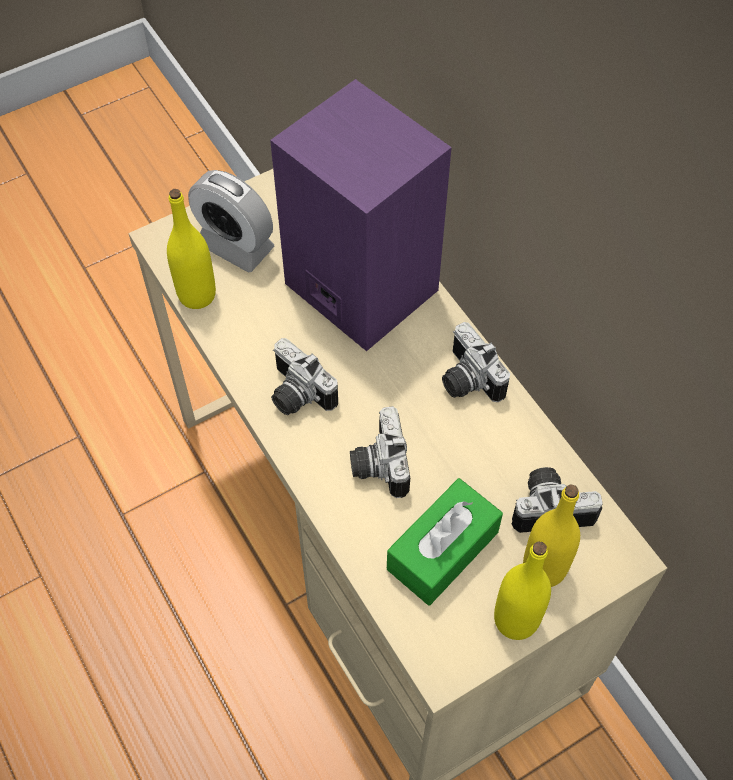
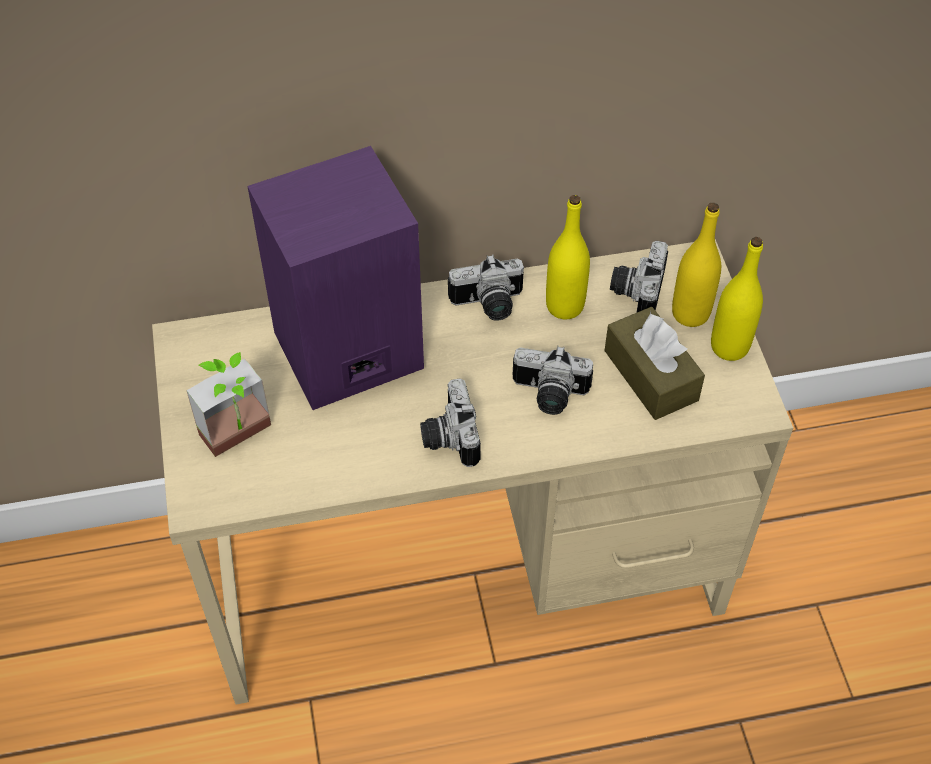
camera: 70 degrees left, 5 degrees down
yellow bottle [167,189,216,309] -> yellow bottle moved to [546,195,590,319]
alarm clock [188,170,275,273] -> potted plant [186,352,271,457]
camera [271,338,338,415] -> camera turned 105 degrees clockwise [420,378,481,467]
green tissue box [387,478,503,606] -> brown tissue box [604,307,705,420]

